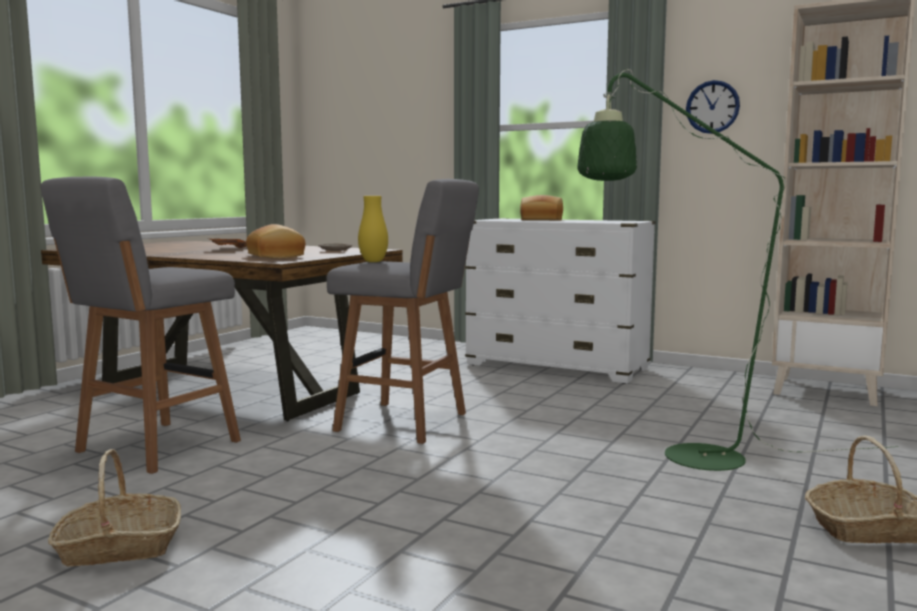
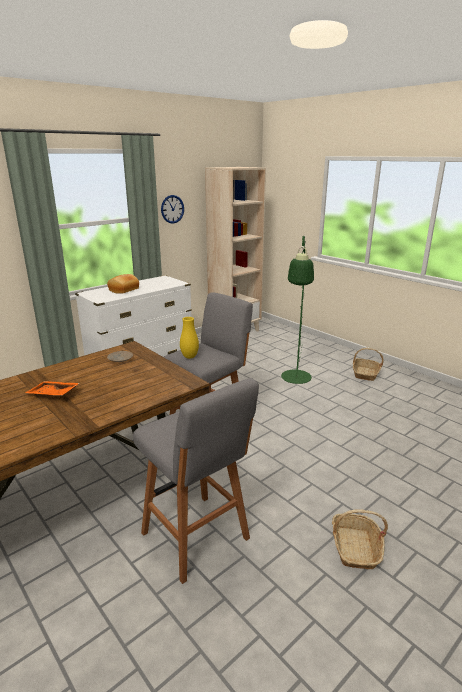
camera: 70 degrees left, 15 degrees up
bread [246,224,305,258] -> none

